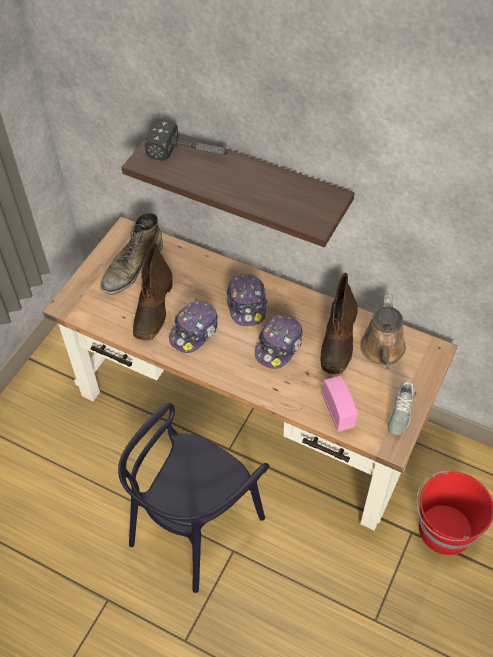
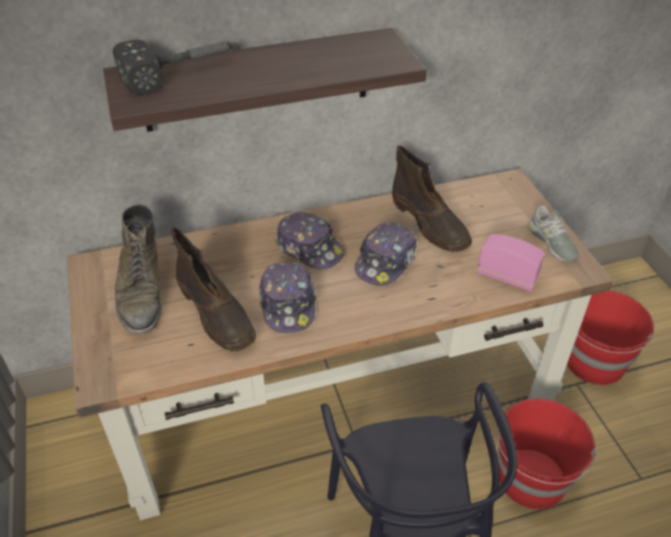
camera: 45 degrees left, 10 degrees down
cap [255,314,303,369] -> cap turned 45 degrees clockwise [355,222,417,286]
brown watering can [360,294,406,369] -> none
none -> red bucket [497,398,596,509]

